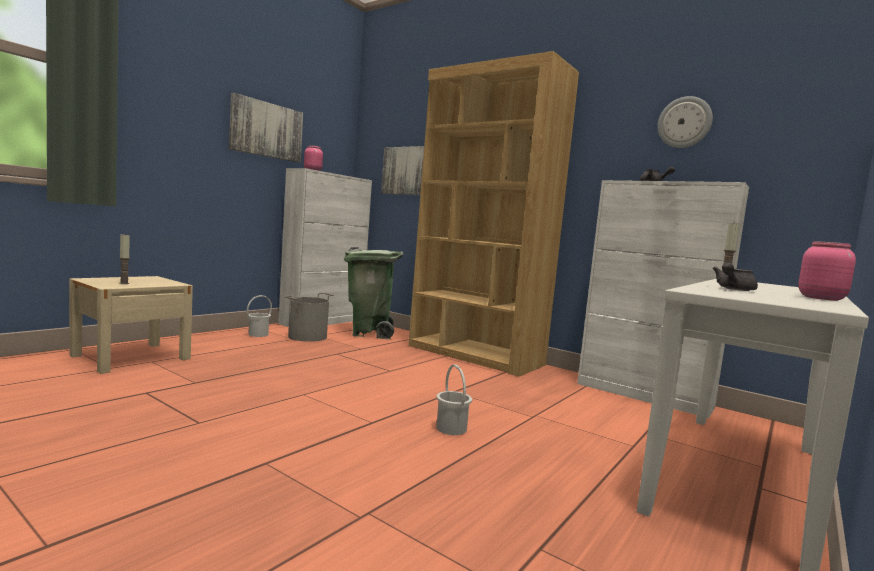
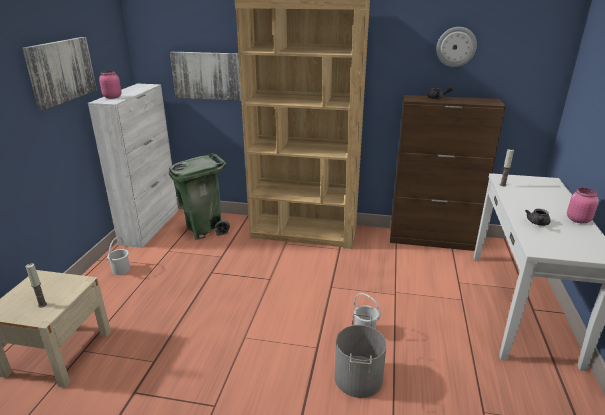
camera: 25 degrees left, 20 degrees up
grey bucket [285,293,334,342] -> grey bucket moved to [335,314,387,398]
white cabinet [577,180,749,418] -> brown cabinet [390,95,506,251]

